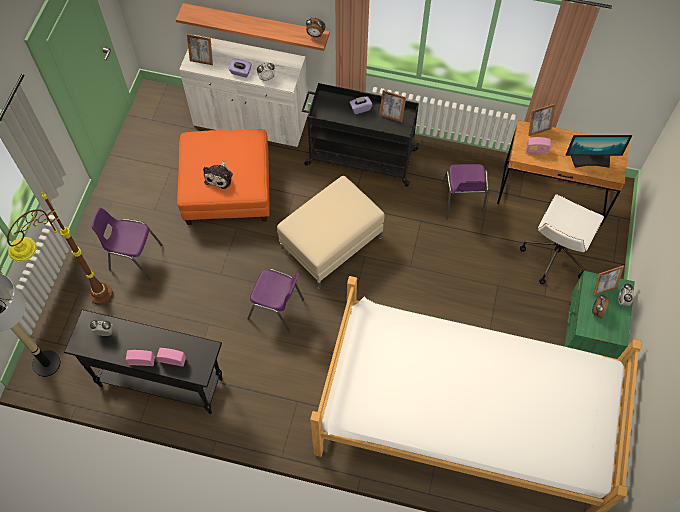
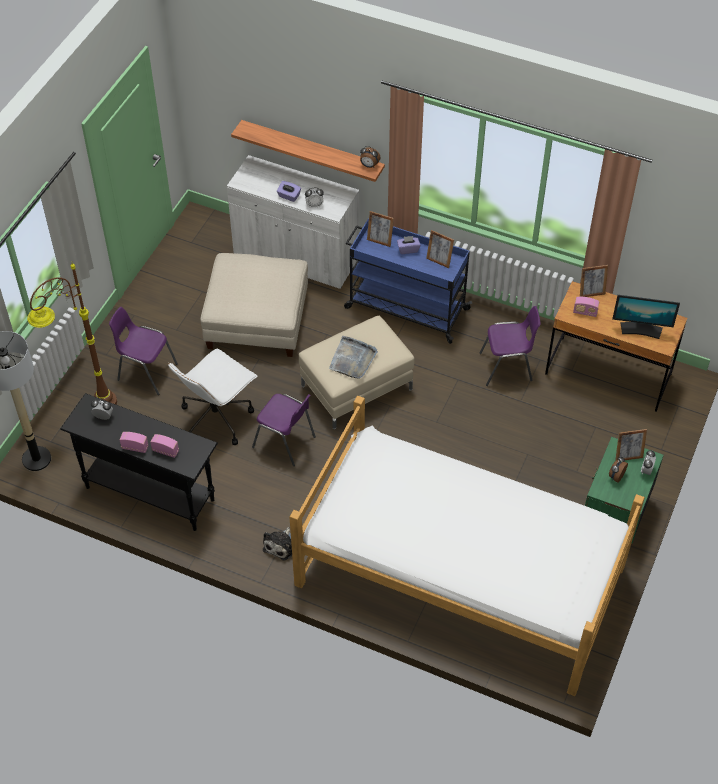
camera: 10 degrees right, 10 degrees down
orange ottoman [177,129,270,225] -> beige ottoman [200,253,308,357]
picture frame [187,34,213,65] -> picture frame moved to [367,211,394,247]
plush toy [203,160,233,189] -> plush toy moved to [263,527,292,560]
black cart [302,83,420,187] -> blue cart [344,218,472,344]
purple chair [442,164,489,220] -> purple chair turned 105 degrees counterclockwise [480,306,541,386]
white office chair [520,194,604,284] -> white office chair moved to [168,348,257,445]
none -> grey tray [329,336,378,379]

